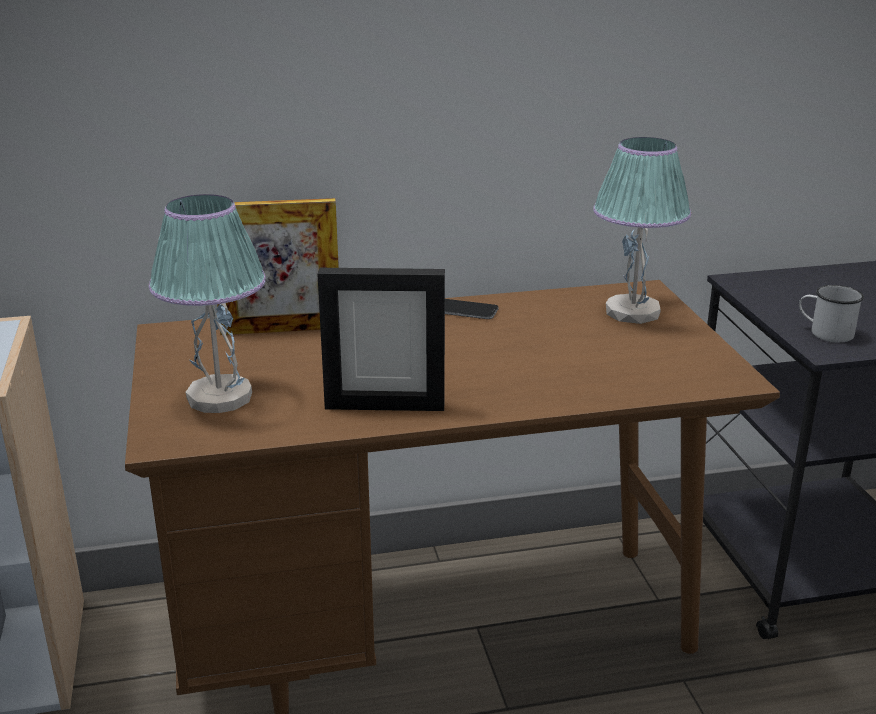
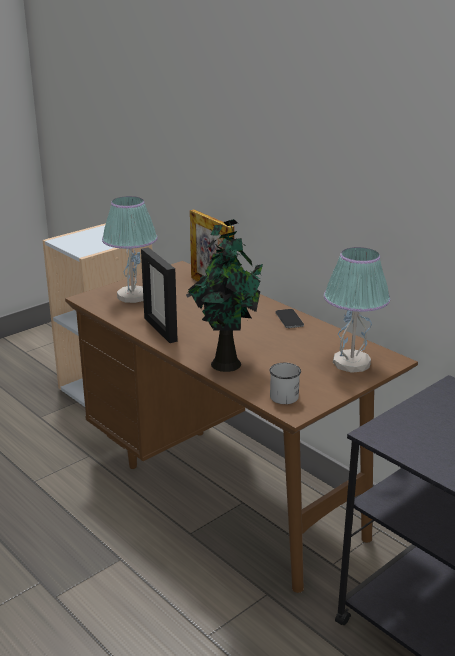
camera: 60 degrees right, 0 degrees up
white mug [799,285,864,343] -> white mug moved to [269,363,301,404]
none -> potted plant [186,219,263,372]

